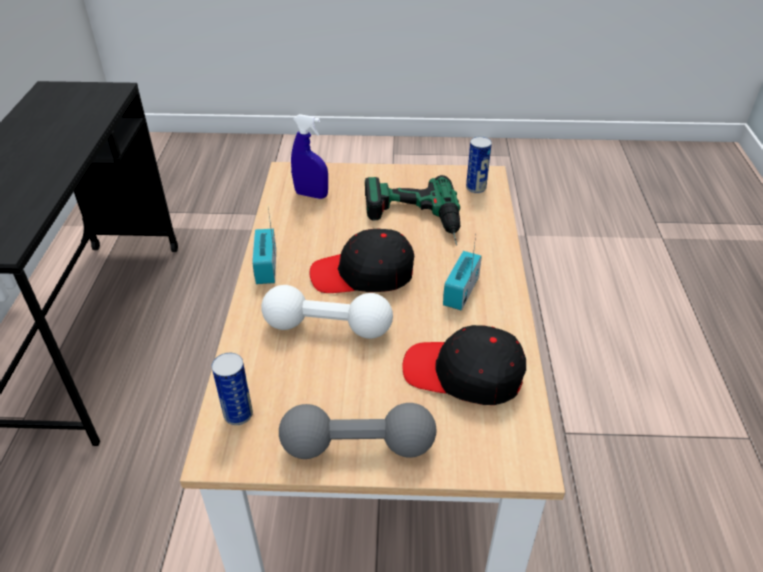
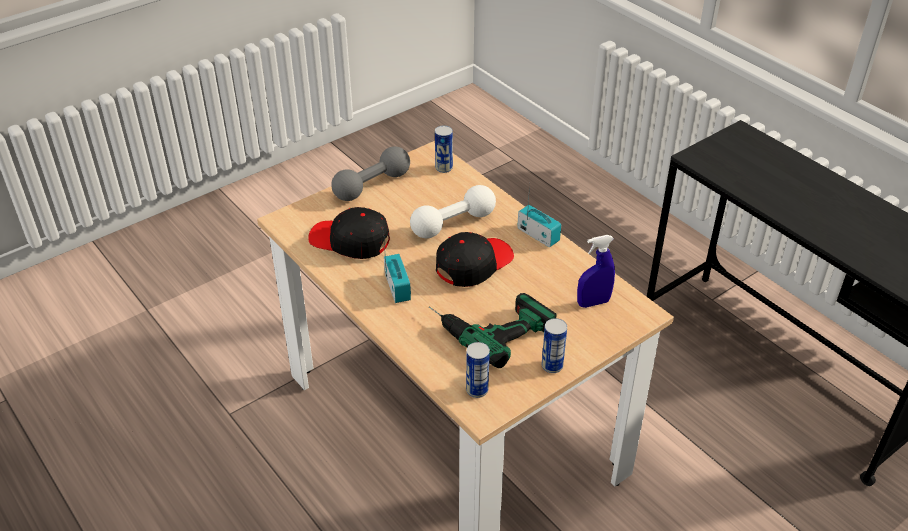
camera: 140 degrees right, 0 degrees up
black cap [402,325,526,405] -> black cap turned 135 degrees counterclockwise [308,207,390,259]
none -> can [541,318,567,373]

